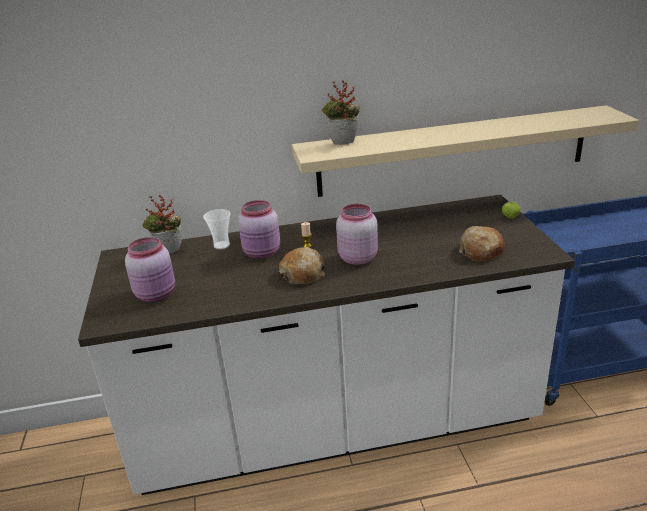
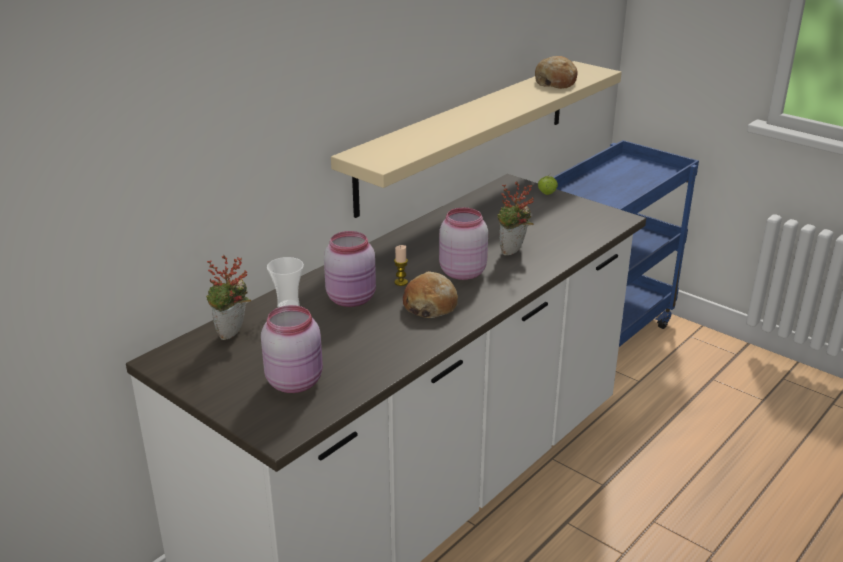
camera: 40 degrees left, 0 degrees up
potted plant [322,81,360,145] -> potted plant moved to [497,182,534,255]
bread [459,226,505,262] -> bread moved to [535,56,578,89]

